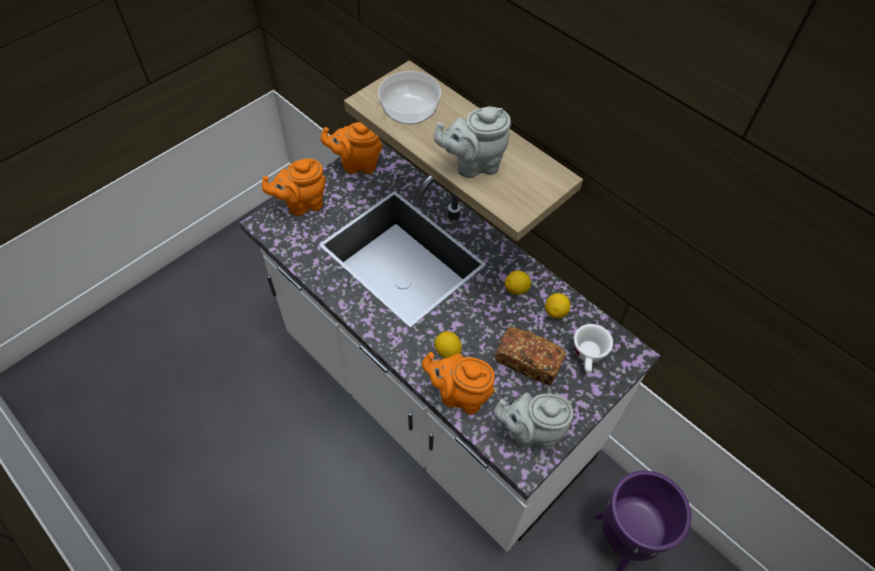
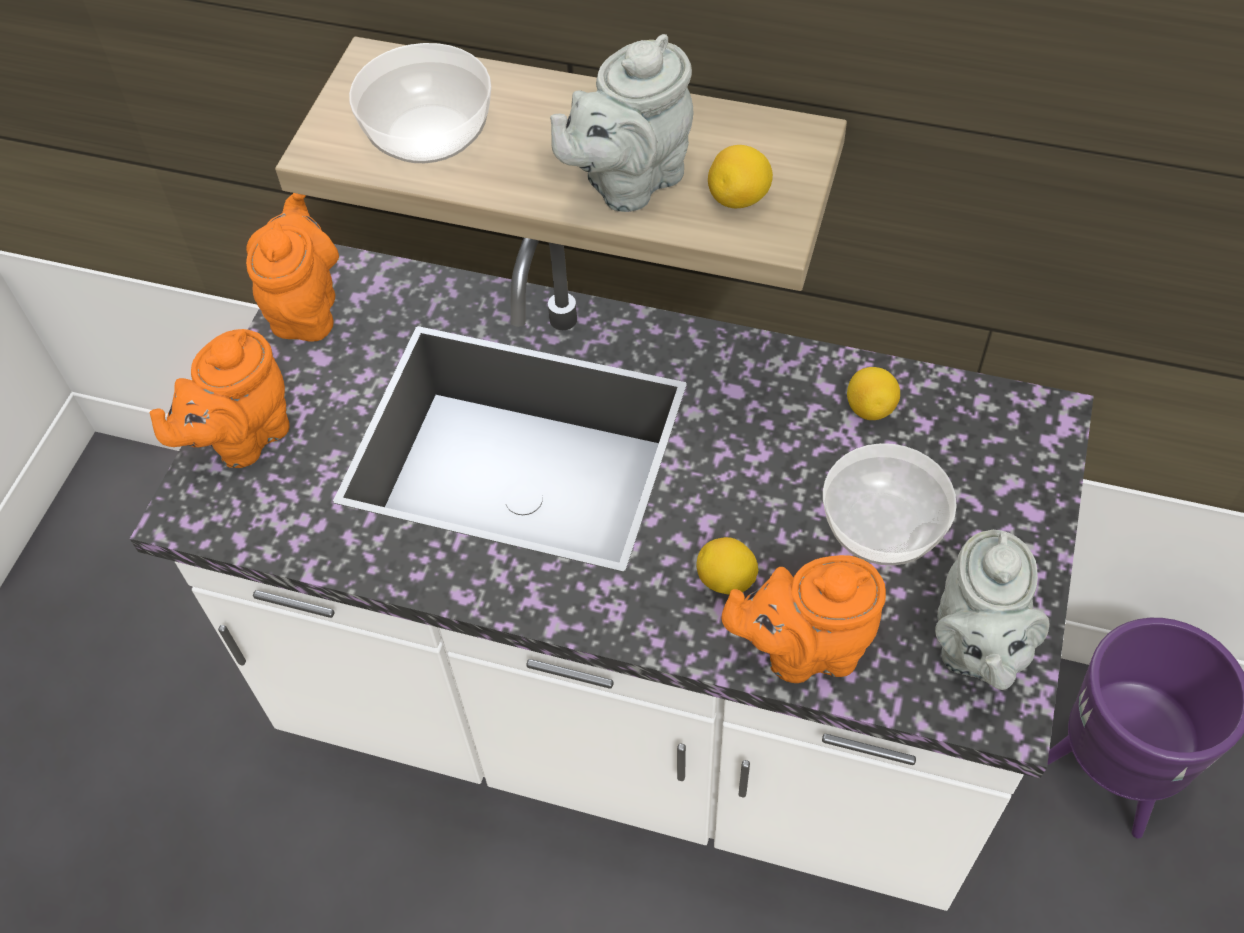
camera: 25 degrees left, 0 degrees up
orange teapot [321,122,383,174] -> orange teapot turned 120 degrees clockwise [246,193,339,342]
grey teapot [494,393,573,450] -> grey teapot turned 60 degrees counterclockwise [935,530,1050,690]
bread [495,326,566,386] -> bowl [823,443,957,565]
lemon [505,271,531,295] -> lemon moved to [708,145,773,208]
white cup [574,324,613,373] -> none

